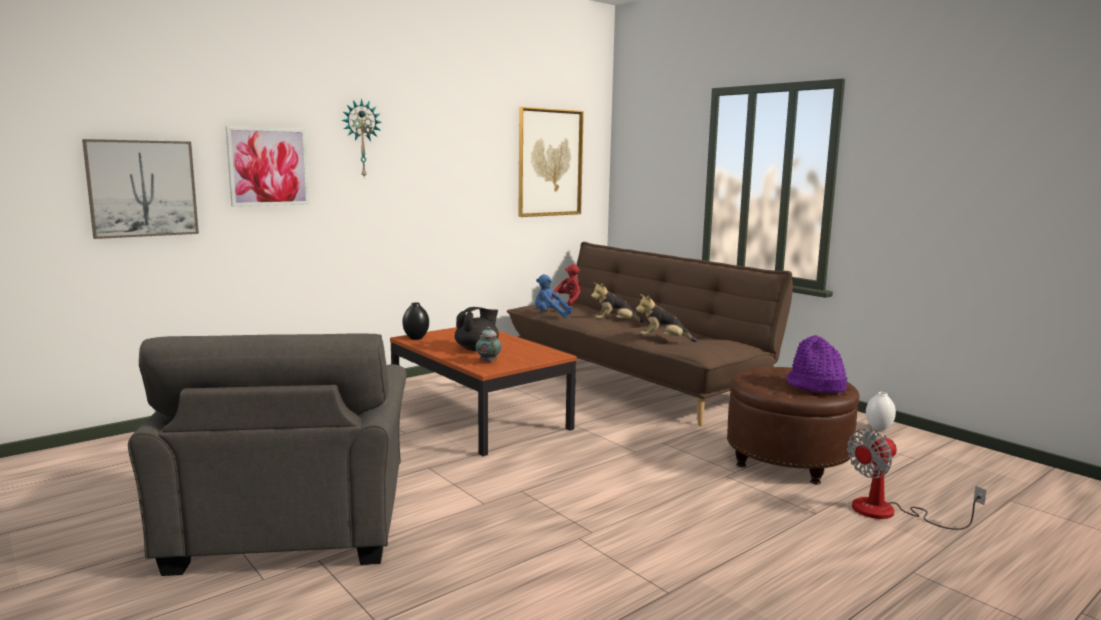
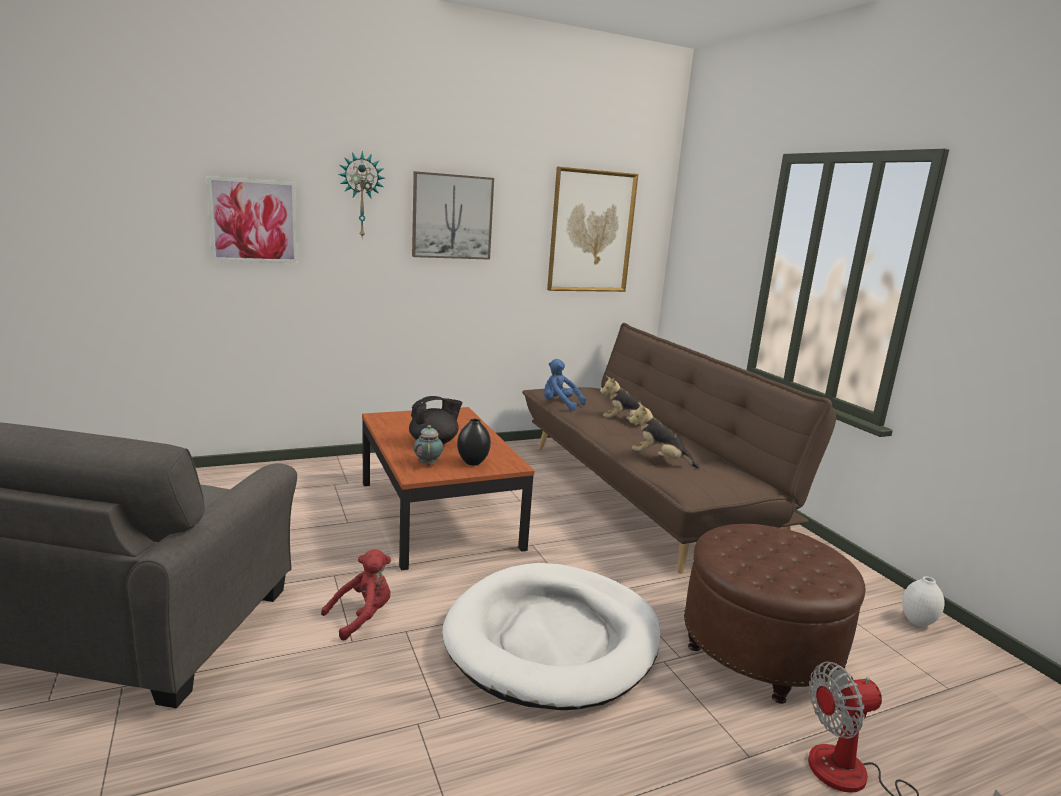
camera: 15 degrees right, 5 degrees up
picture [82,139,199,239] -> picture moved to [412,171,494,260]
black vase [402,302,429,340] -> black vase moved to [457,419,491,465]
red plush toy [551,264,581,306] -> red plush toy moved to [321,549,391,641]
purple hat [786,335,848,393] -> none
none -> white dog bed [442,563,660,710]

